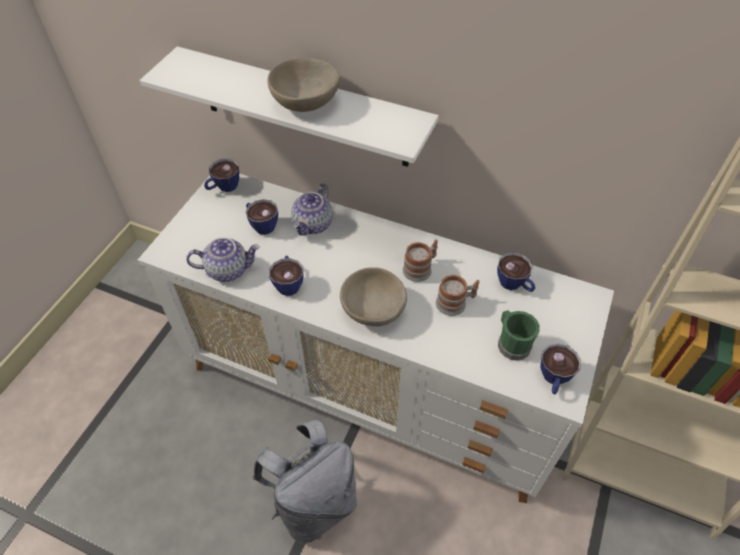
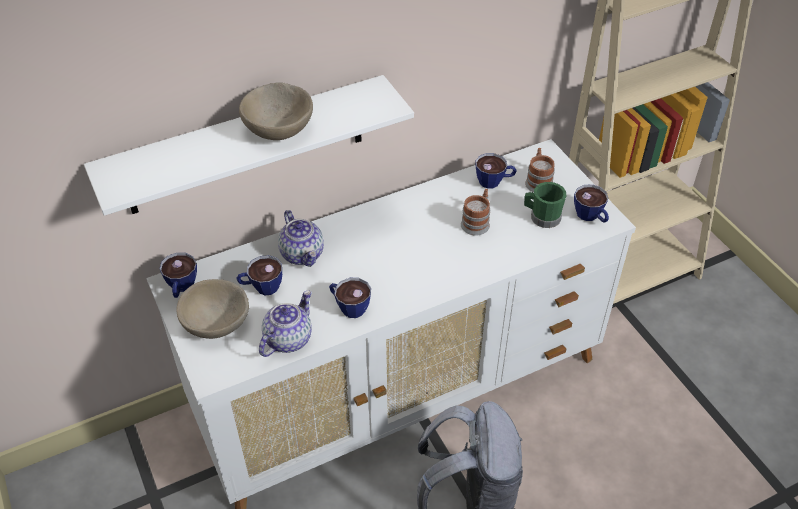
camera: 50 degrees left, 5 degrees down
beige bowl [340,267,407,326] -> beige bowl moved to [176,279,249,339]
mug [403,239,438,282] -> mug moved to [525,148,555,193]

